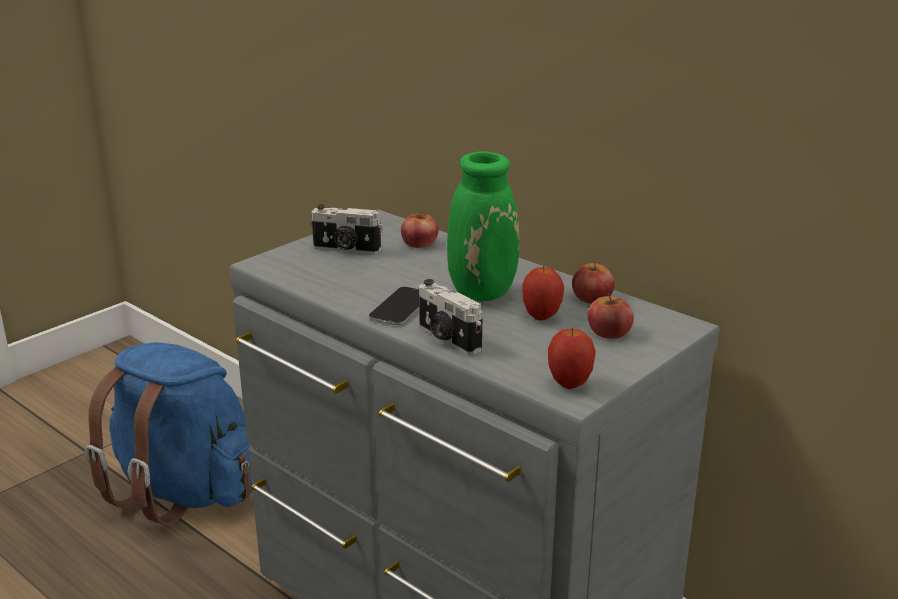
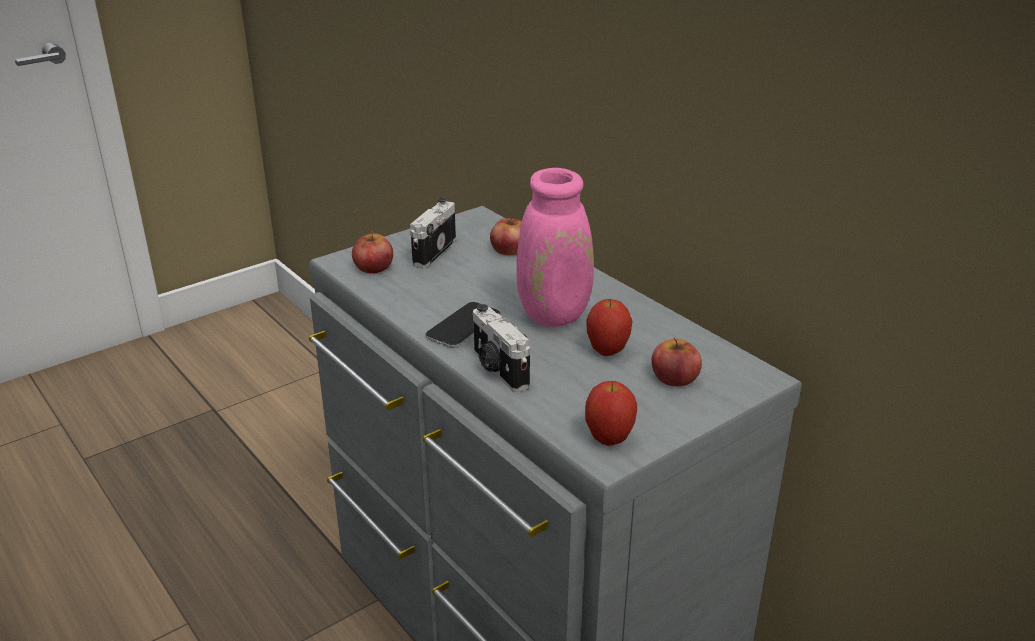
camera: 10 degrees right, 5 degrees up
blue backpack [85,342,252,525] -> none
camera [310,204,383,255] -> camera turned 90 degrees clockwise [410,197,456,268]
green vase [447,151,520,301] -> pink vase [516,127,594,327]
apple [572,259,615,304] -> apple moved to [352,231,393,273]

